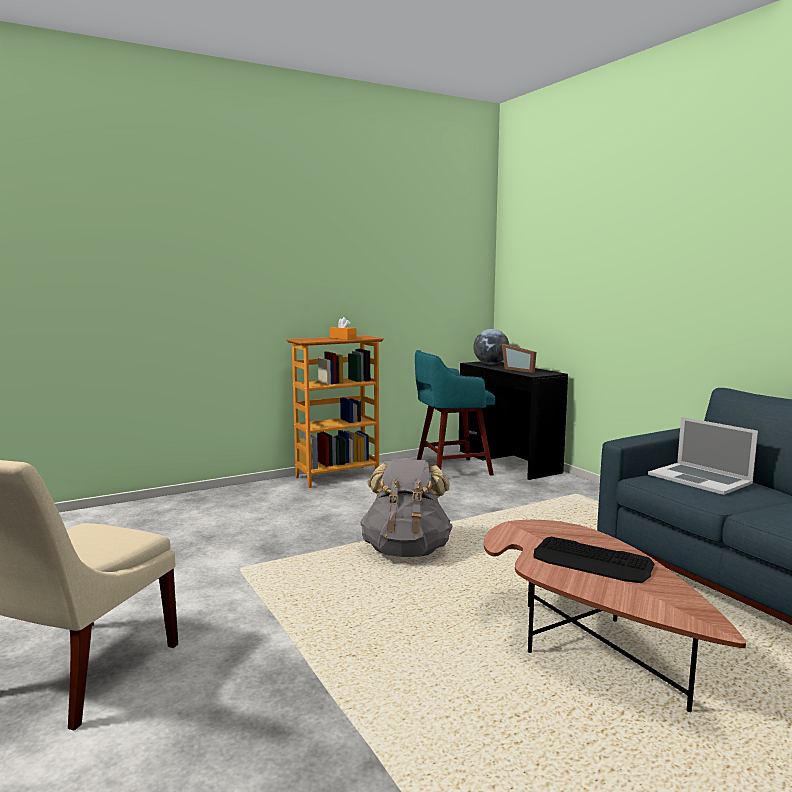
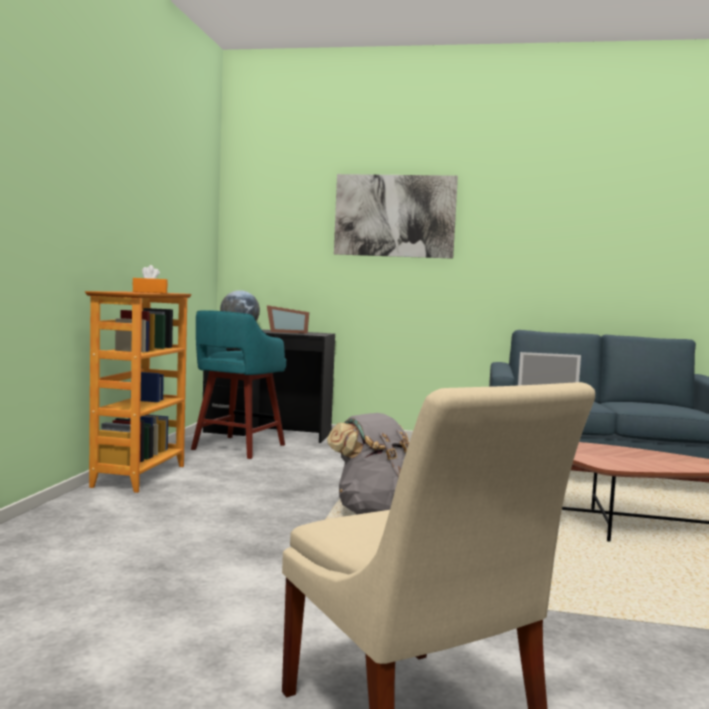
camera: 50 degrees left, 5 degrees down
keyboard [533,537,655,583] -> none
none -> picture [334,174,458,259]

